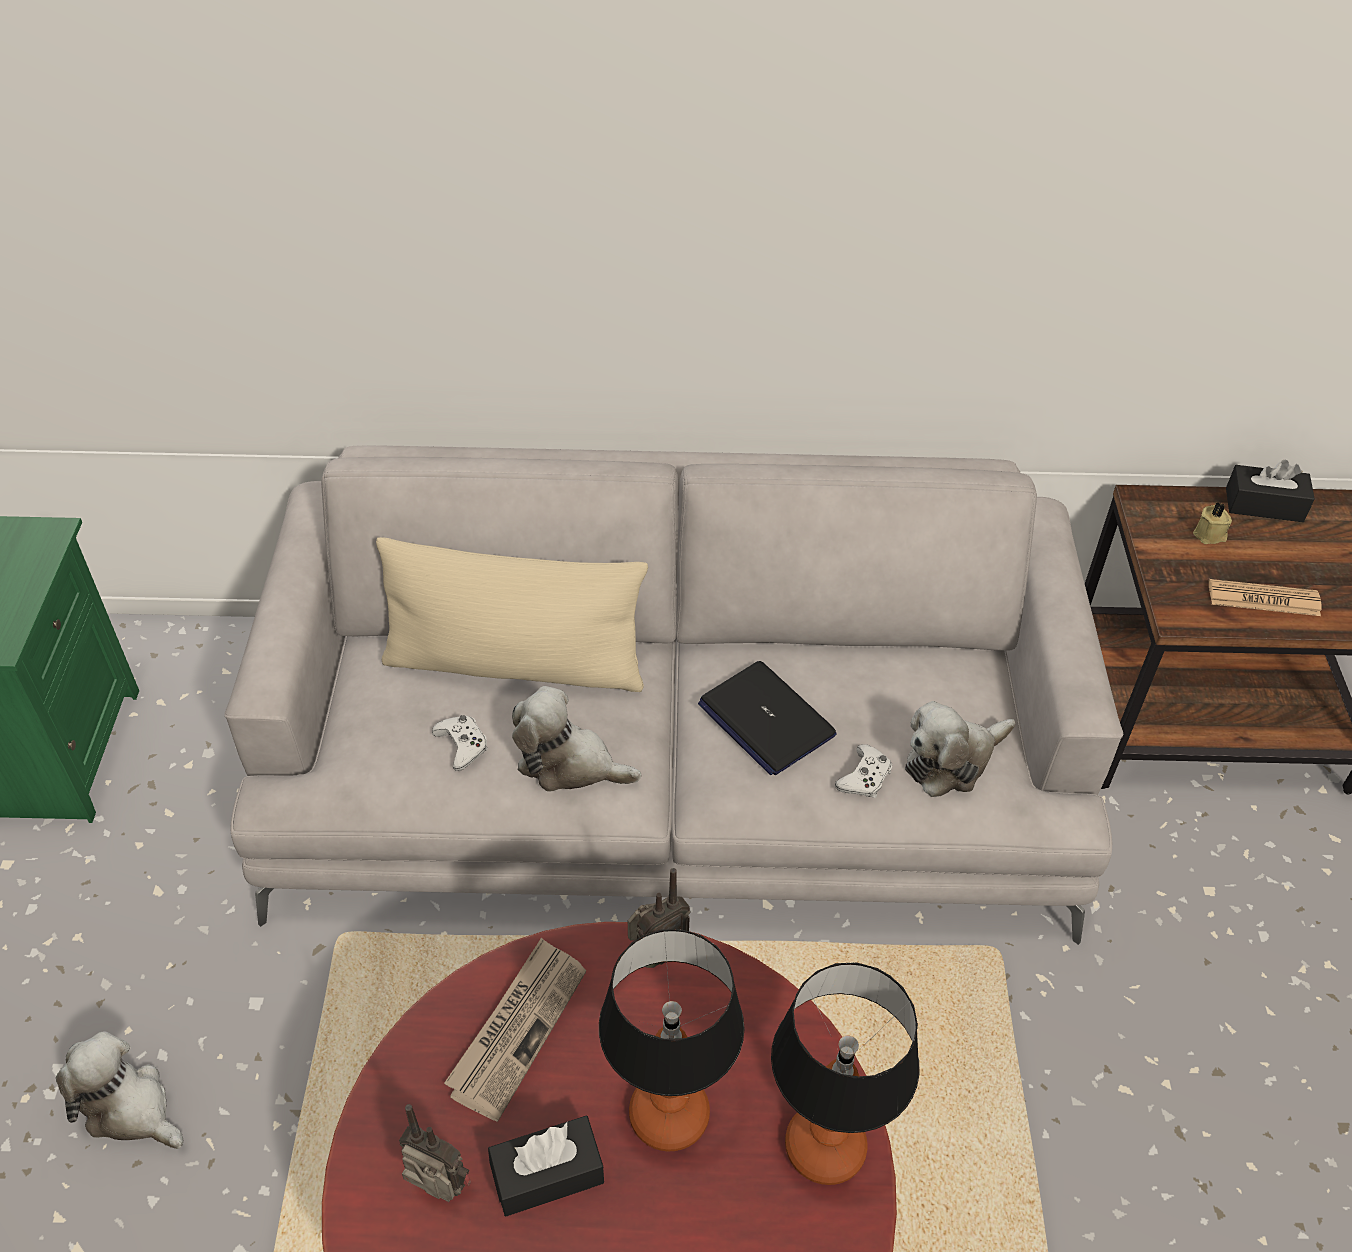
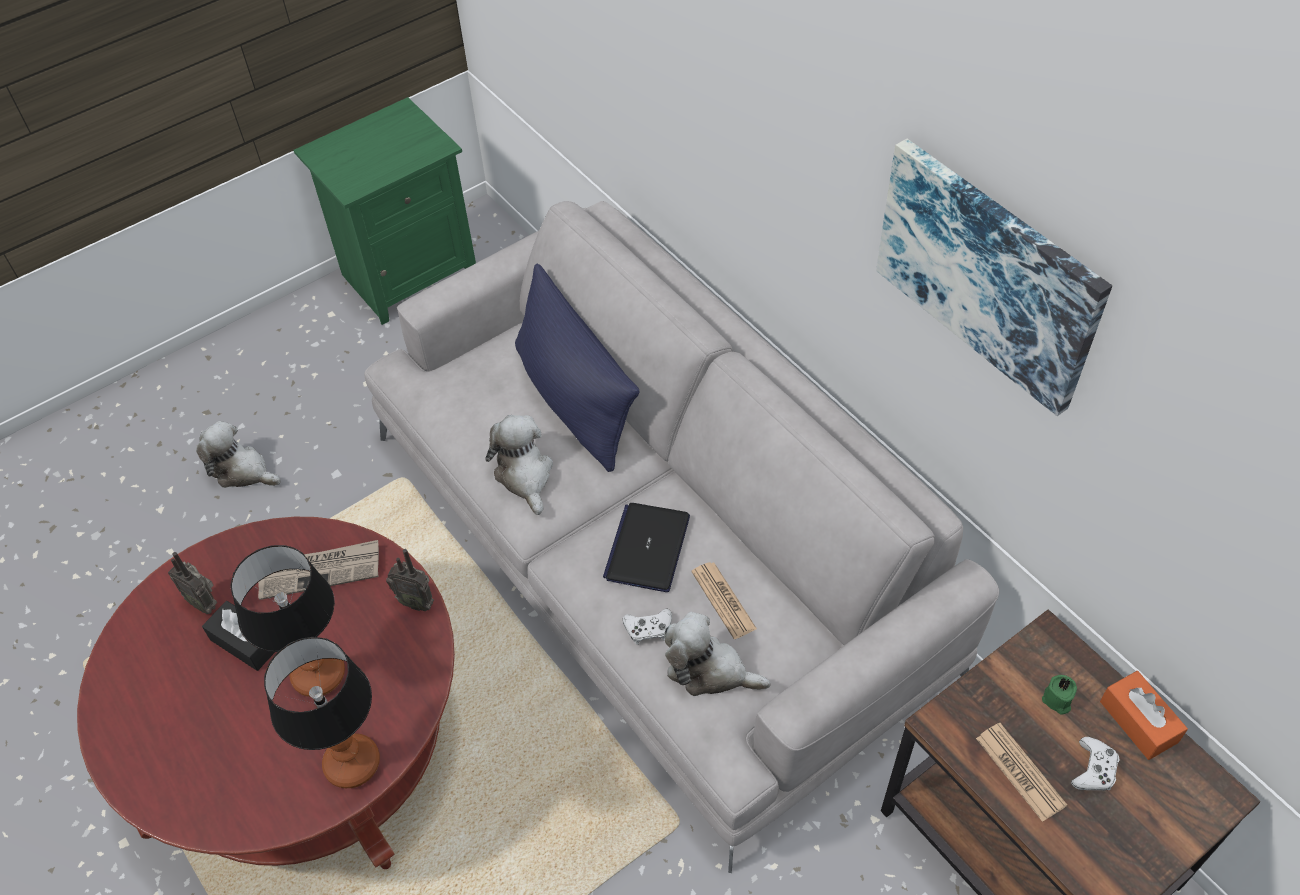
camera: 55 degrees right, 5 degrees up
plush toy [56,1031,184,1149] -> plush toy turned 60 degrees counterclockwise [196,421,281,488]
beige pillow [376,537,648,692] -> blue pillow [515,263,639,472]
radio [399,1104,471,1202] -> radio turned 135 degrees clockwise [168,552,217,614]
white game controller [432,715,488,771] -> white game controller moved to [1071,737,1119,791]
beige candle [1193,503,1232,544] -> green candle [1042,675,1077,714]
black tissue box [1226,459,1315,522] -> orange tissue box [1100,671,1188,760]
none -> newspaper [691,562,757,639]
none -> picture [876,139,1112,416]

